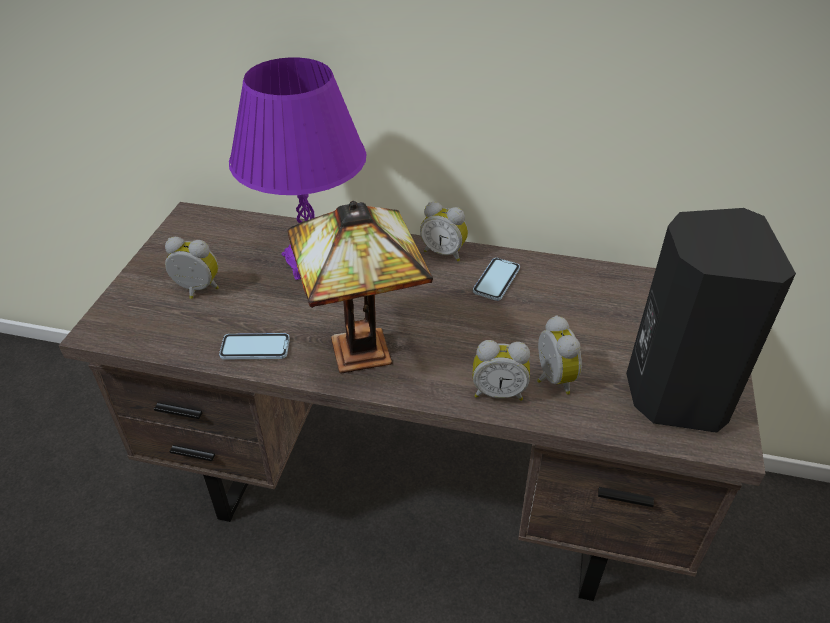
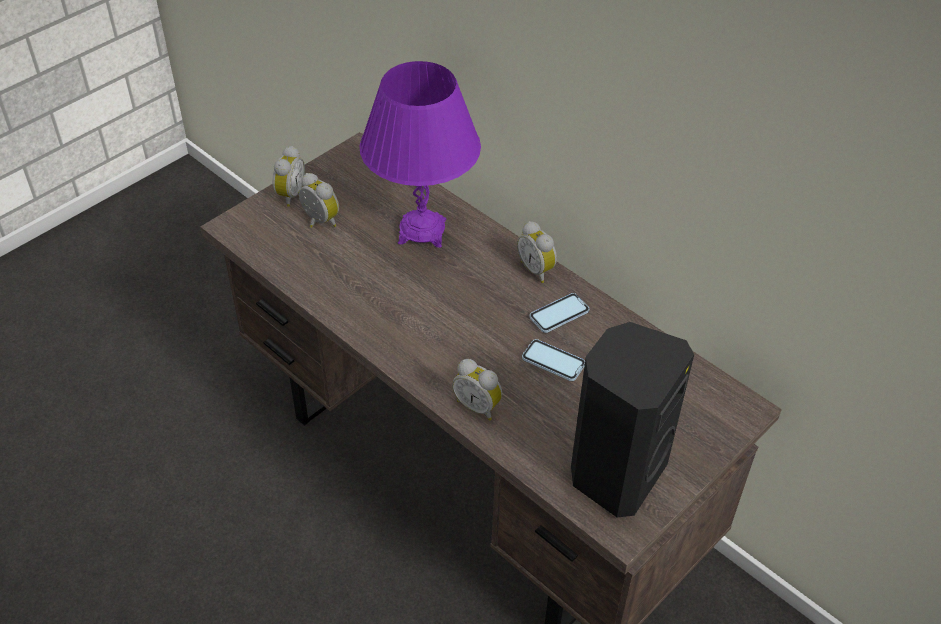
camera: 30 degrees right, 5 degrees up
phone [219,333,290,359] -> phone moved to [522,339,585,381]
table lamp [288,201,433,373] -> none
alarm clock [537,315,582,394] -> alarm clock moved to [273,146,305,207]

